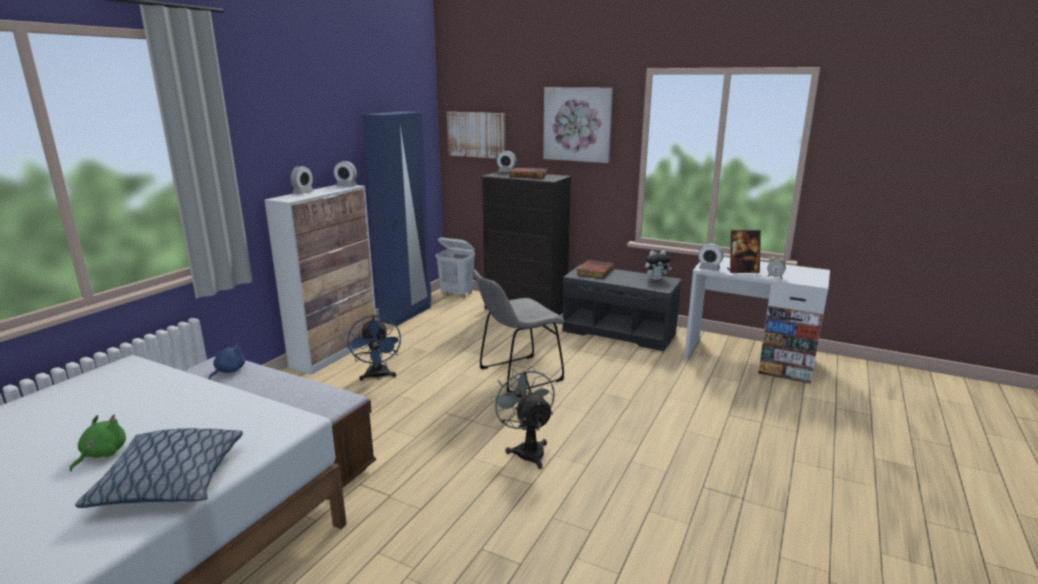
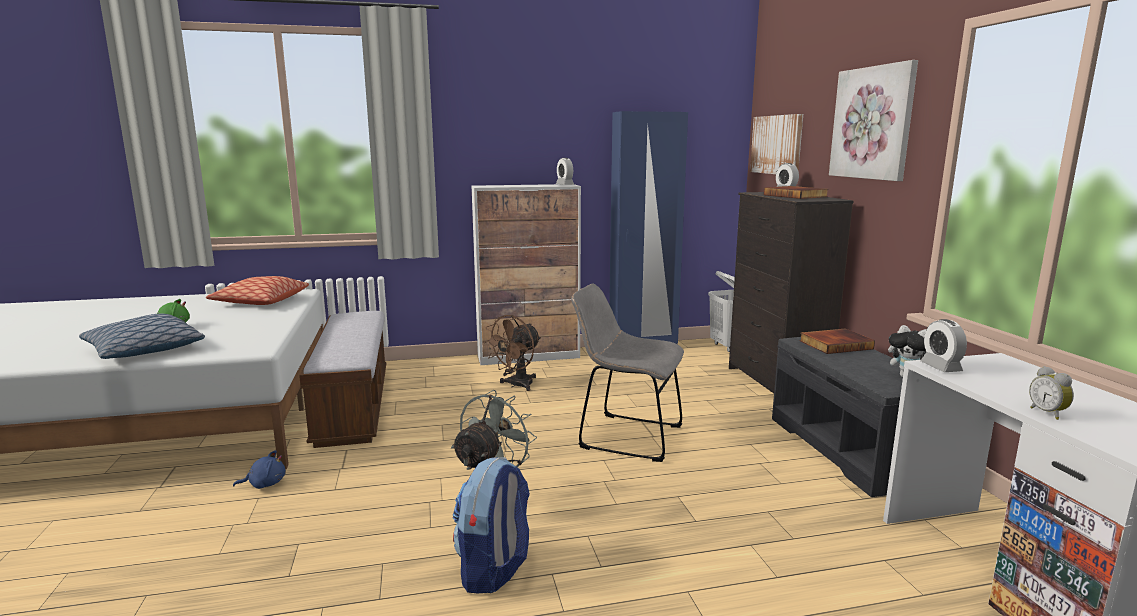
camera: 50 degrees right, 5 degrees down
blue plush toy [209,343,245,380] -> blue plush toy moved to [233,450,286,489]
alarm clock [291,166,314,194] -> none
blue fan [348,315,401,381] -> brown fan [483,315,541,391]
picture frame [727,230,761,273] -> none
none -> pillow [206,276,309,305]
none -> backpack [452,457,530,593]

